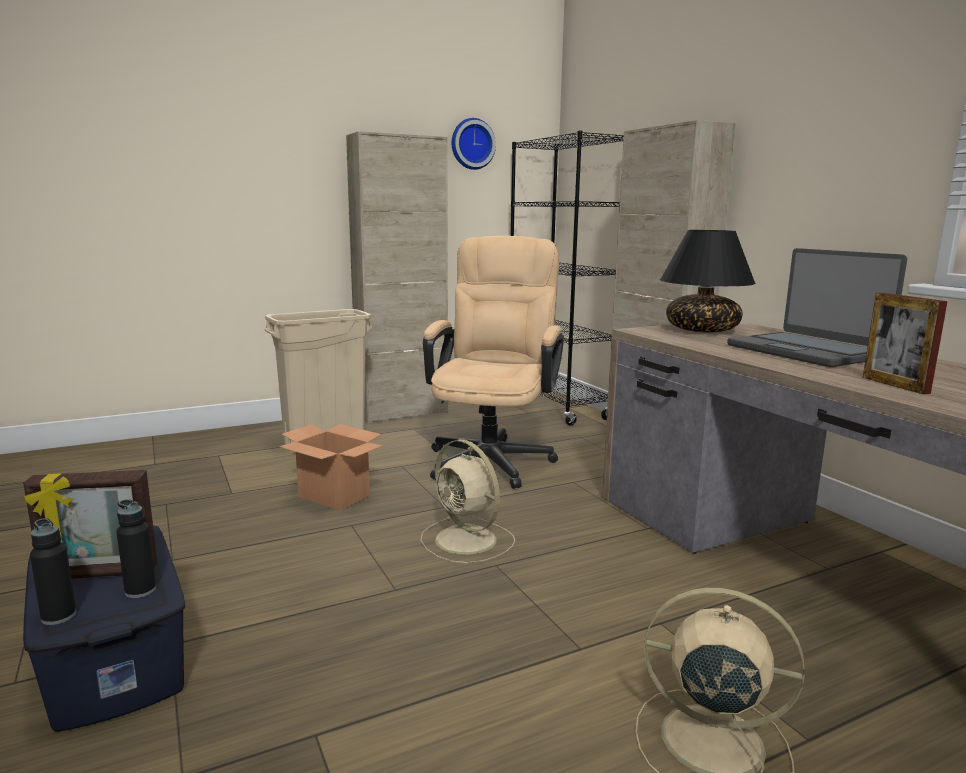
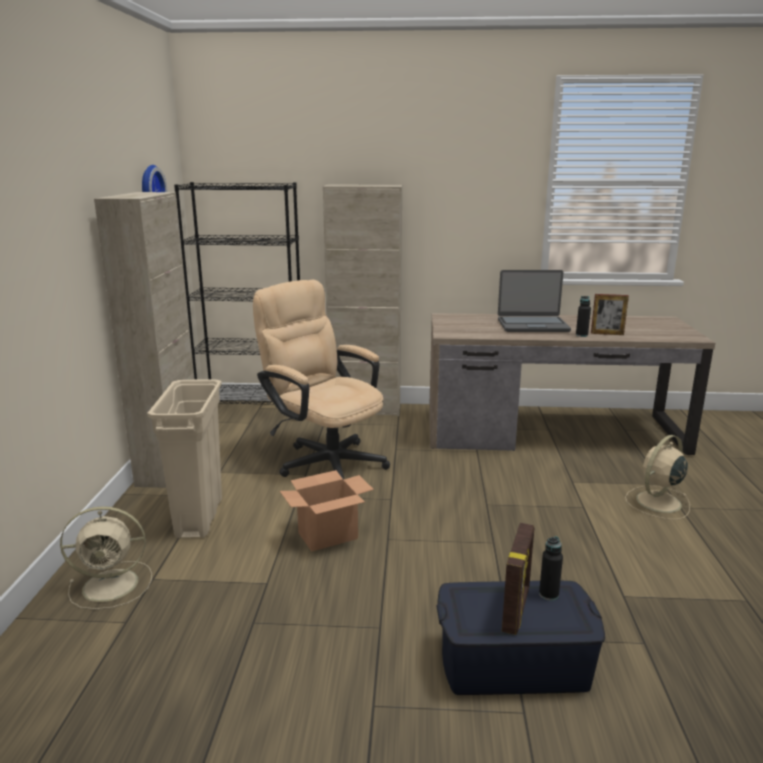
camera: 60 degrees left, 5 degrees up
black bottle [30,518,76,625] -> black bottle moved to [576,296,591,337]
beige fan [420,439,515,564] -> beige fan moved to [60,506,152,610]
black table lamp [660,230,756,333] -> none

